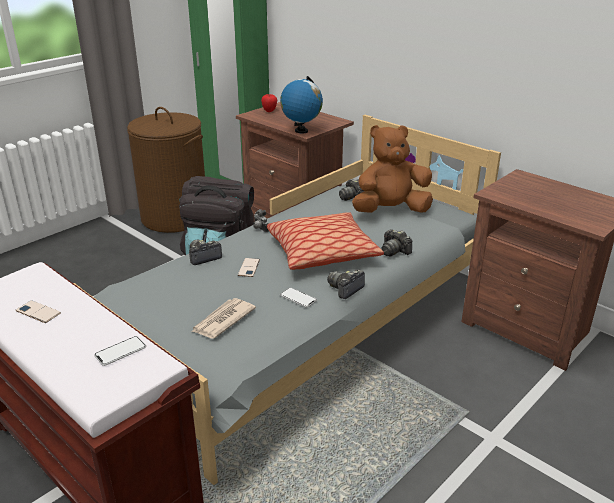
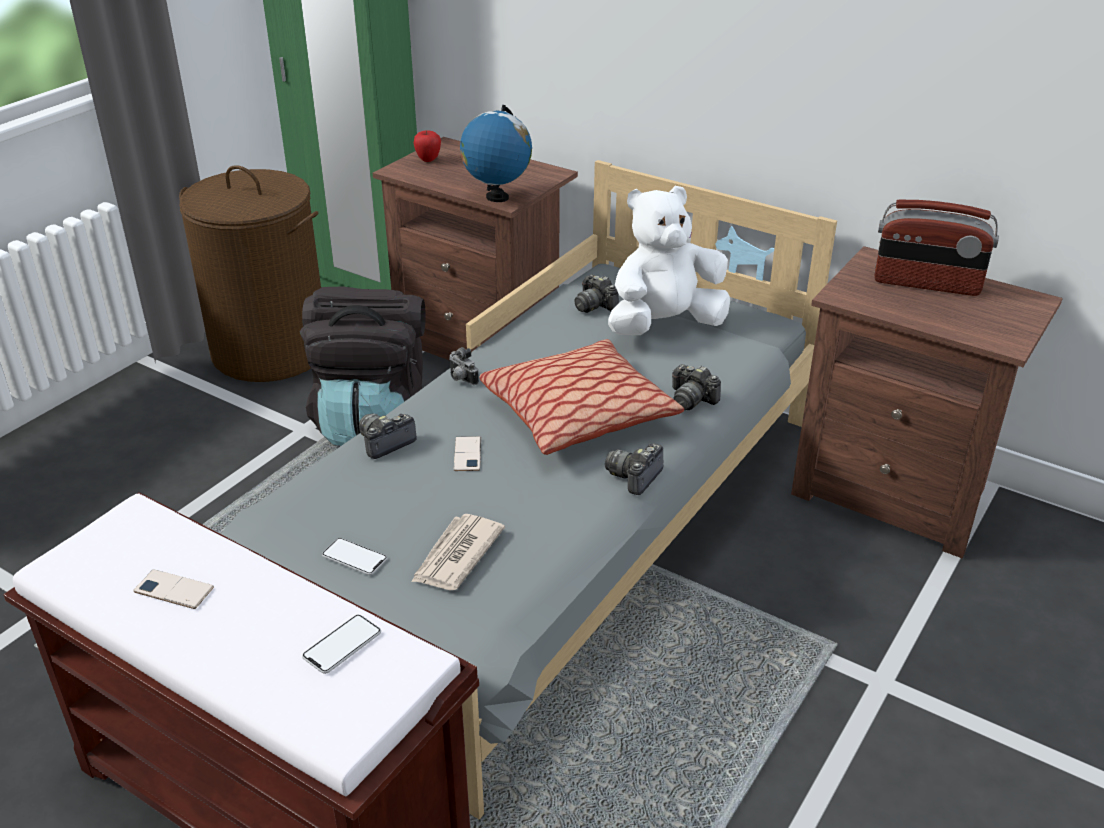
camera: 10 degrees left, 5 degrees up
phone [280,287,317,308] -> phone moved to [322,538,387,575]
brown plush toy [352,125,433,213] -> white plush toy [608,186,730,335]
none -> radio [874,200,999,296]

